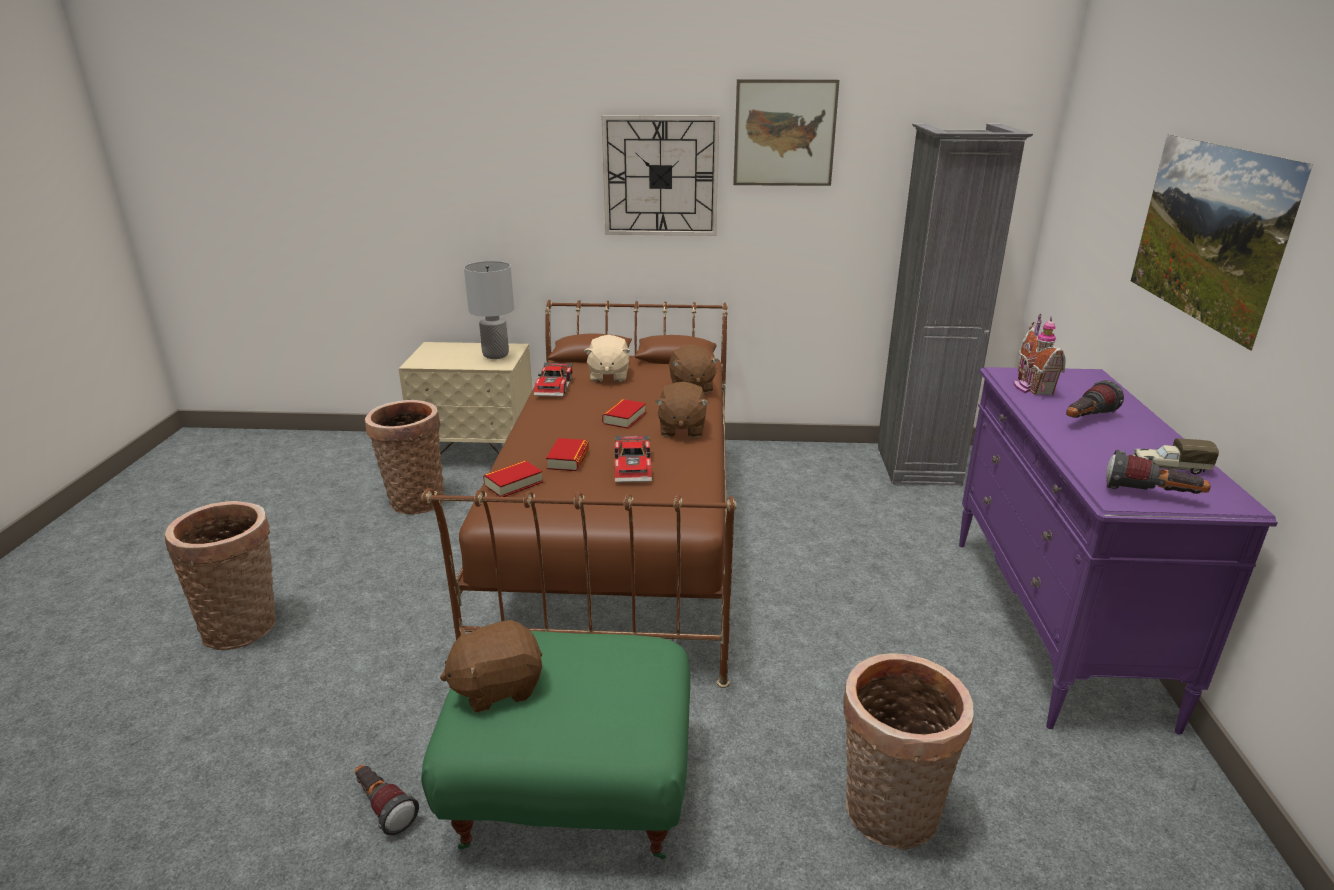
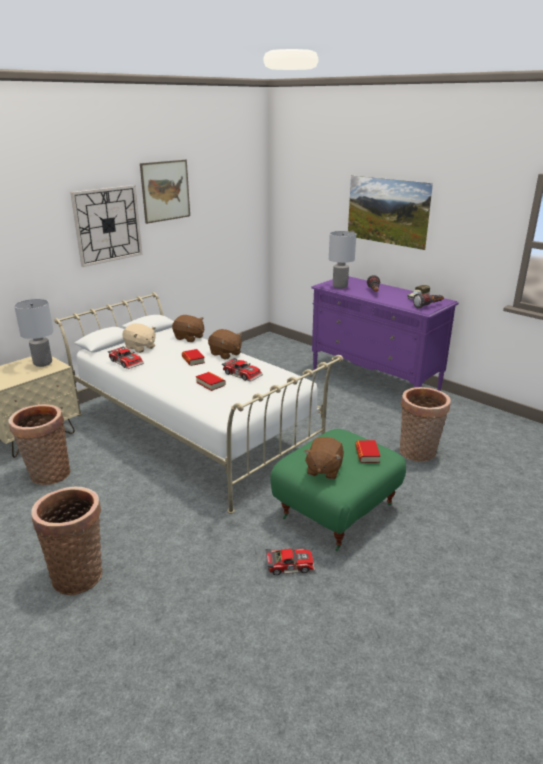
camera: 50 degrees left, 0 degrees up
flashlight [355,765,419,835] -> toy car [266,548,315,575]
brown bed [421,300,736,688] -> white bed [55,292,343,514]
book [483,460,543,497] -> book moved to [355,440,380,463]
grey cabinet [878,123,1033,486] -> none
toy house [1013,314,1066,395] -> grey table lamp [329,231,356,289]

